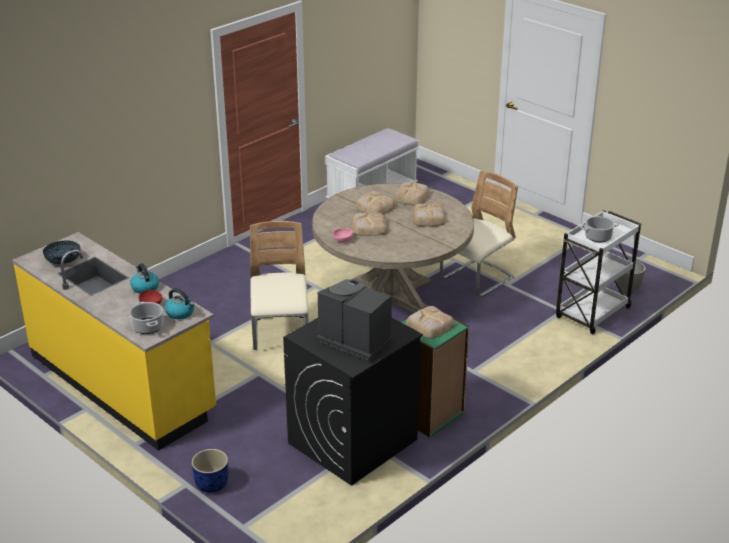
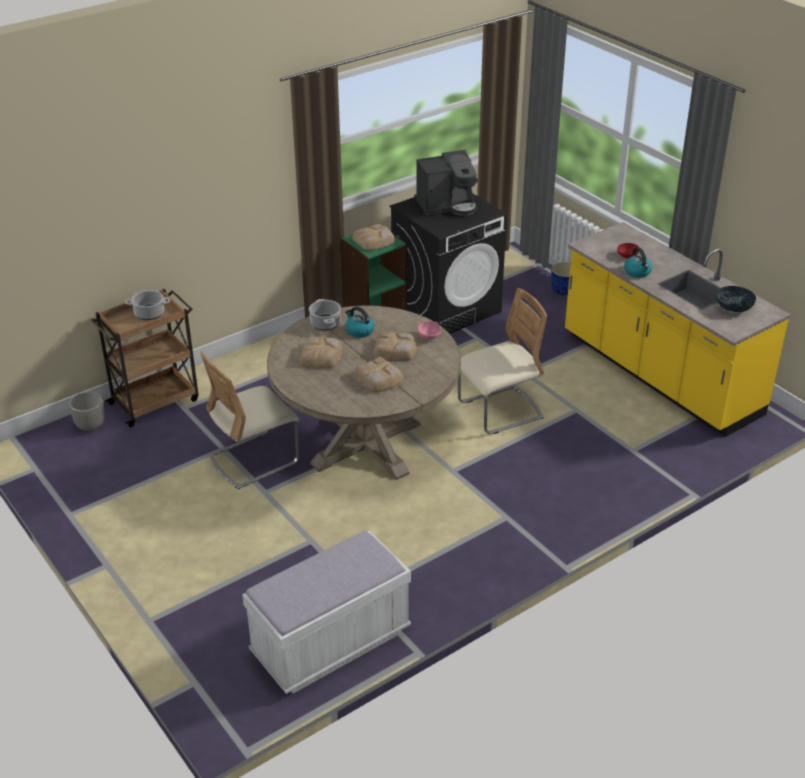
camera: 170 degrees left, 5 degrees up
cooking pot [129,302,164,334] -> cooking pot moved to [309,299,341,330]
kettle [165,288,194,319] -> kettle moved to [345,307,374,338]
beige chair [250,221,308,350] -> beige chair turned 120 degrees counterclockwise [458,288,547,434]
coffee machine [316,279,393,361] -> coffee machine turned 60 degrees counterclockwise [414,150,478,216]
bread [393,182,430,206] -> none
white cart [556,210,642,334] -> brown cart [91,289,199,427]

